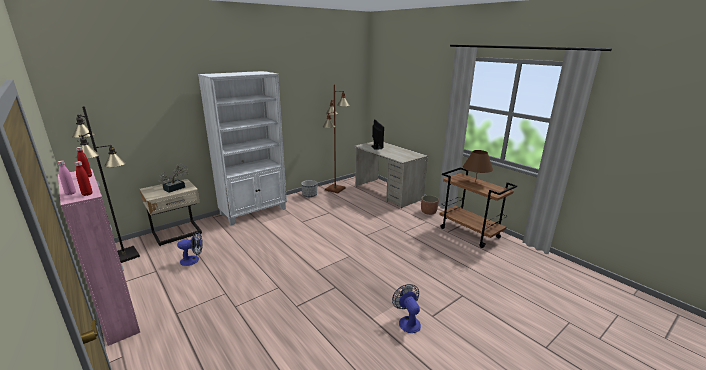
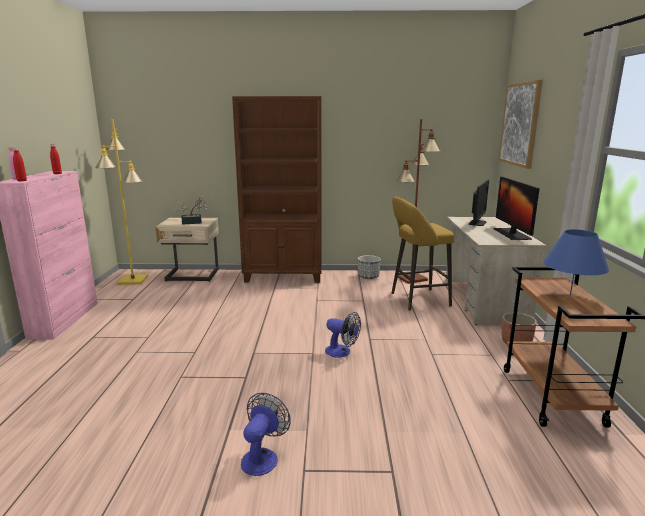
camera: 40 degrees right, 5 degrees down
black floor lamp [72,106,140,263] -> yellow floor lamp [95,119,148,285]
fan [177,232,203,266] -> fan moved to [325,312,361,357]
white bookcase [198,71,287,225] -> brown bookcase [232,96,322,283]
brown table lamp [463,150,493,183] -> blue table lamp [543,229,609,296]
none -> yellow stool [392,197,454,310]
none -> monitor [494,177,540,240]
none -> picture [498,80,543,169]

